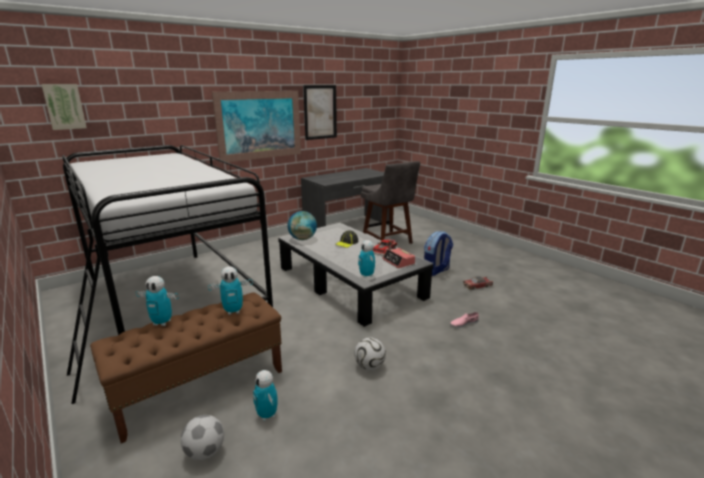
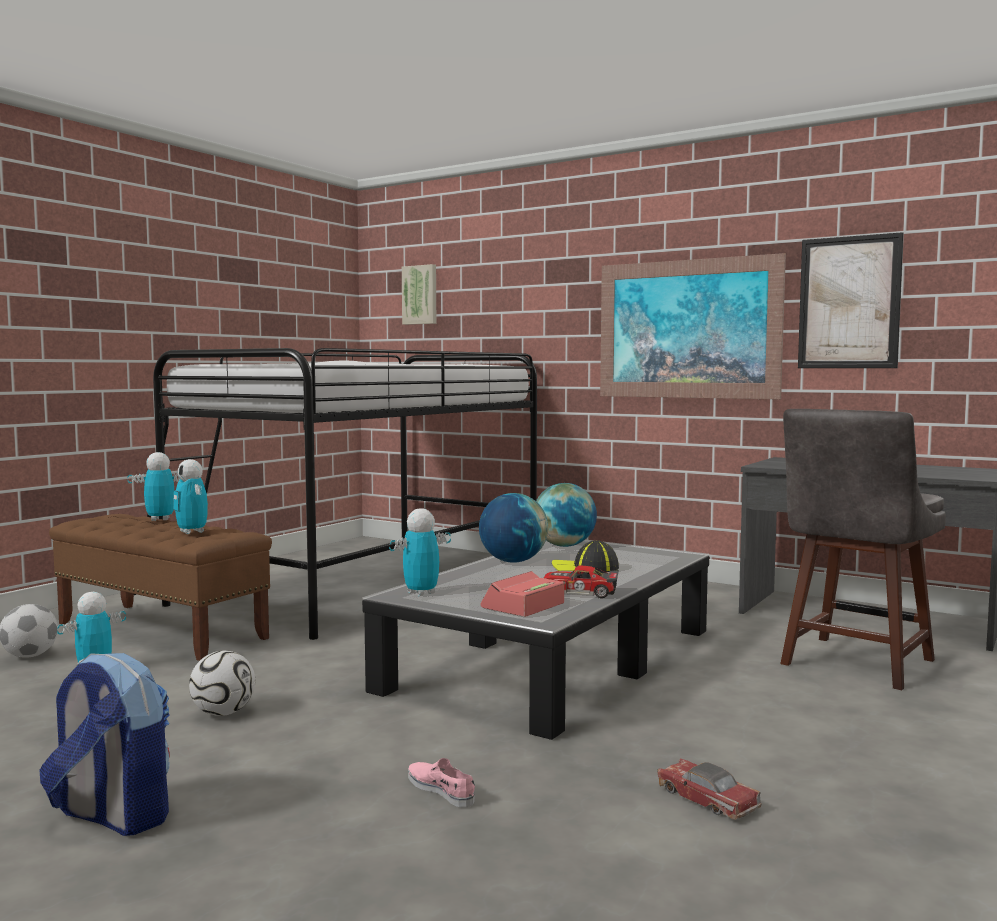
camera: 70 degrees right, 15 degrees down
toy robot [136,276,179,326] -> toy robot turned 90 degrees clockwise [127,452,180,521]
backpack [424,231,453,276] -> backpack moved to [40,653,170,836]
none -> globe [479,493,548,563]

